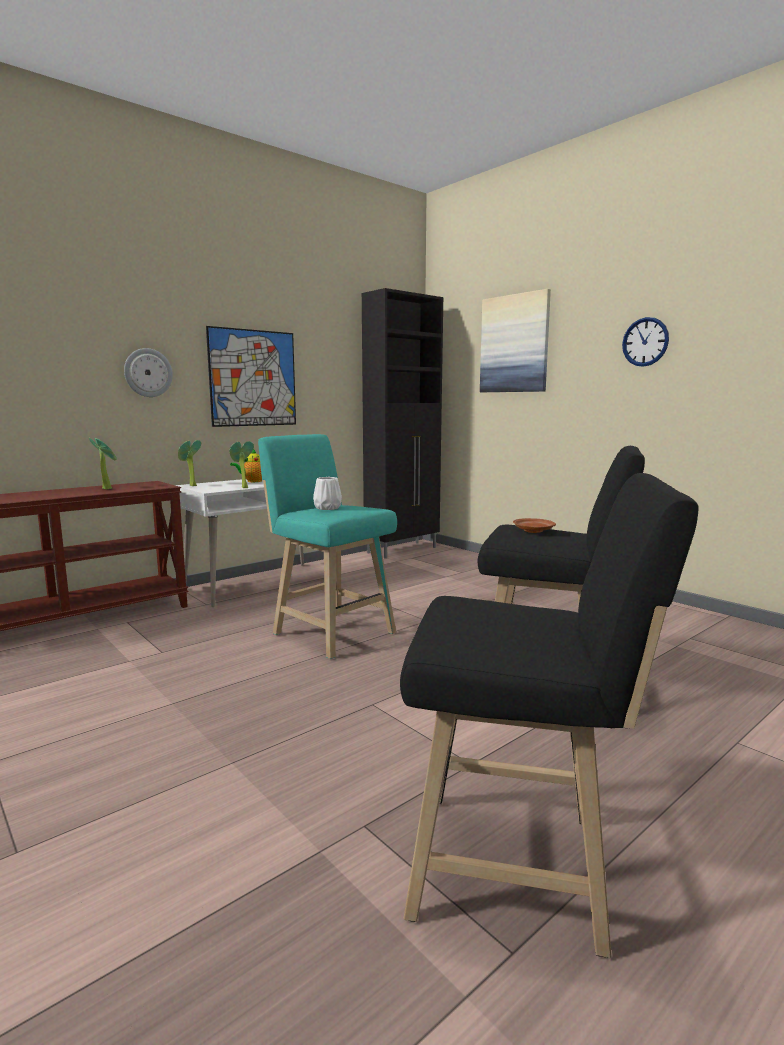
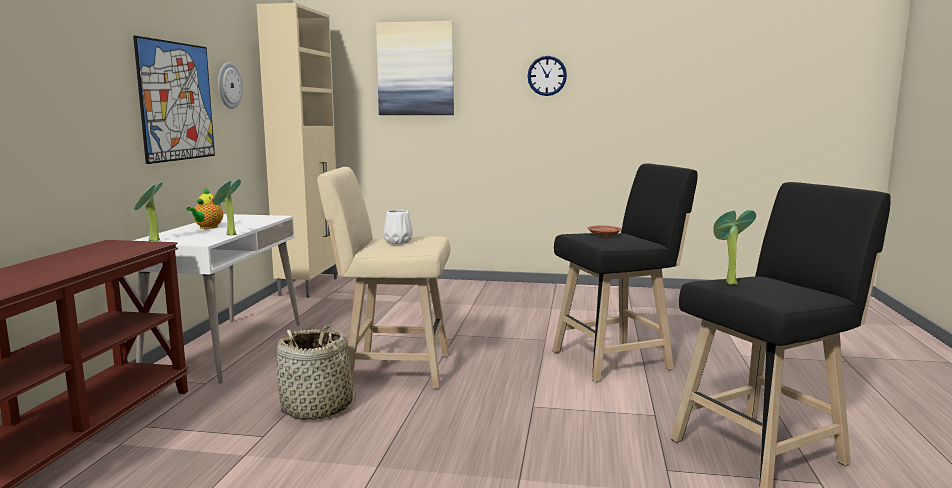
camera: 40 degrees left, 0 degrees up
potted plant [89,438,117,489] -> potted plant moved to [714,210,756,285]
wall clock [124,348,173,397] -> wall clock moved to [218,62,243,109]
turquoise stool [258,434,397,659] -> beige stool [317,167,450,389]
black cabinet [362,288,443,559] -> beige cabinet [257,3,337,298]
none -> basket [277,324,355,420]

